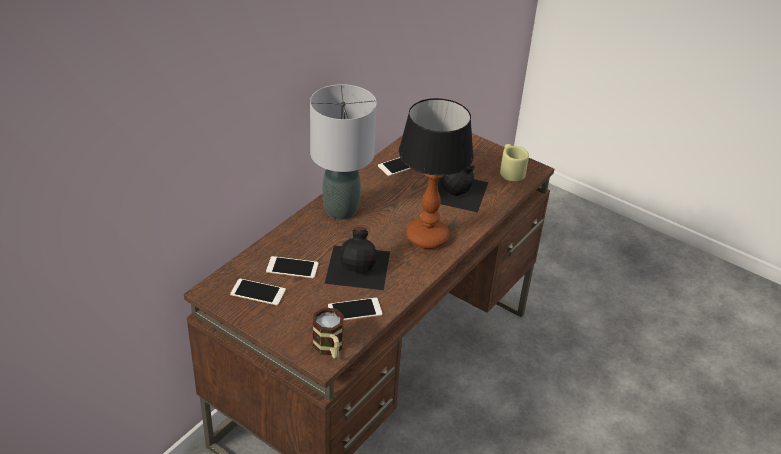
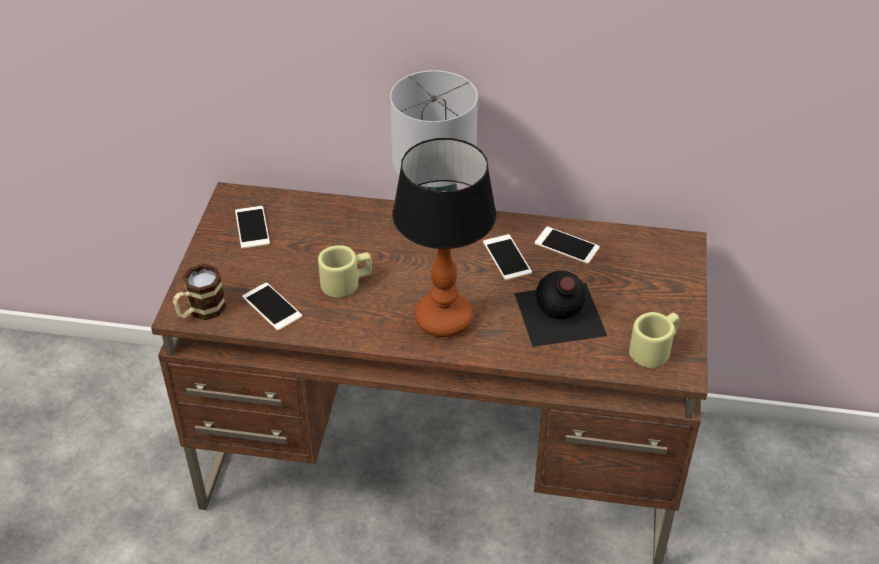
camera: 65 degrees right, 5 degrees up
phone [266,256,318,278] -> phone moved to [483,234,532,280]
black bottle [324,226,390,290] -> beige mug [318,245,372,298]

